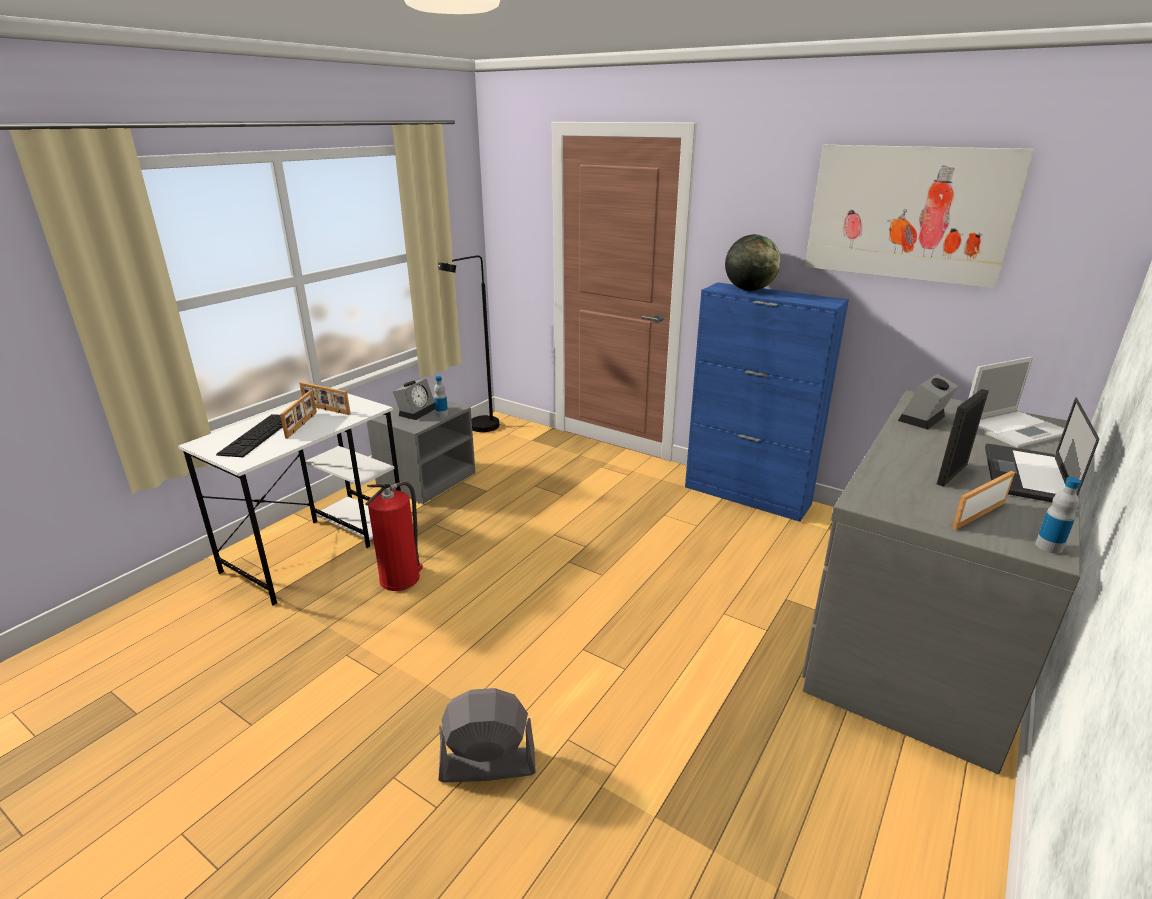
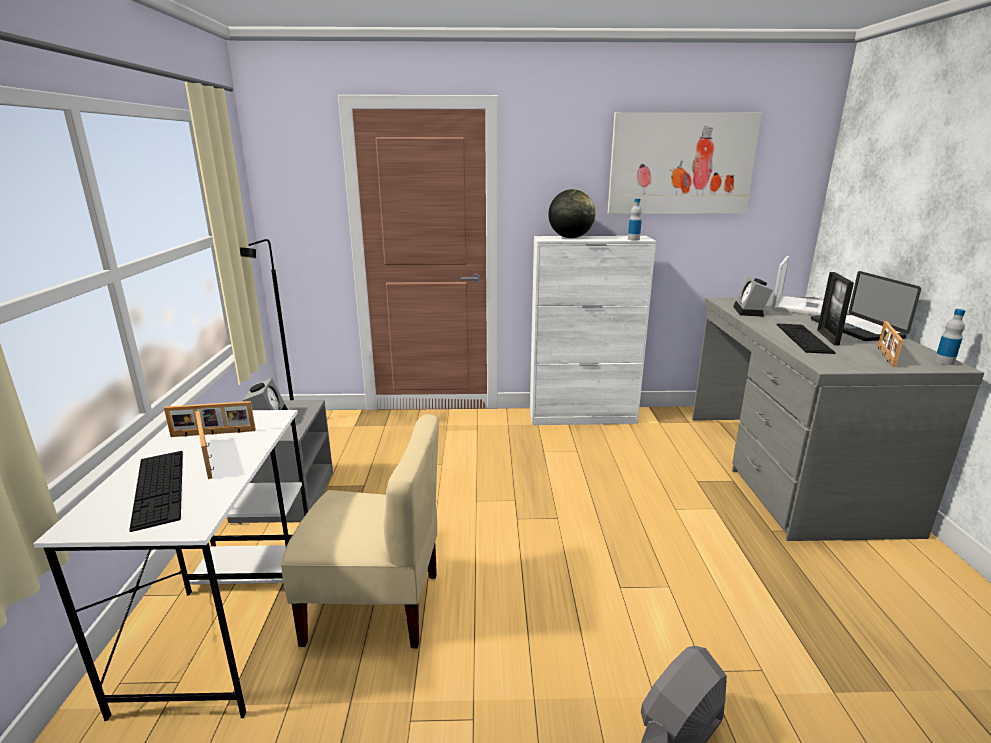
camera: 35 degrees left, 5 degrees down
fire extinguisher [365,481,423,591] -> beige chair [281,414,439,649]
bottle [434,376,448,417] -> bottle moved to [628,198,642,241]
blue cabinet [685,282,849,522] -> white cabinet [530,236,656,425]
none -> keyboard [777,323,836,354]

